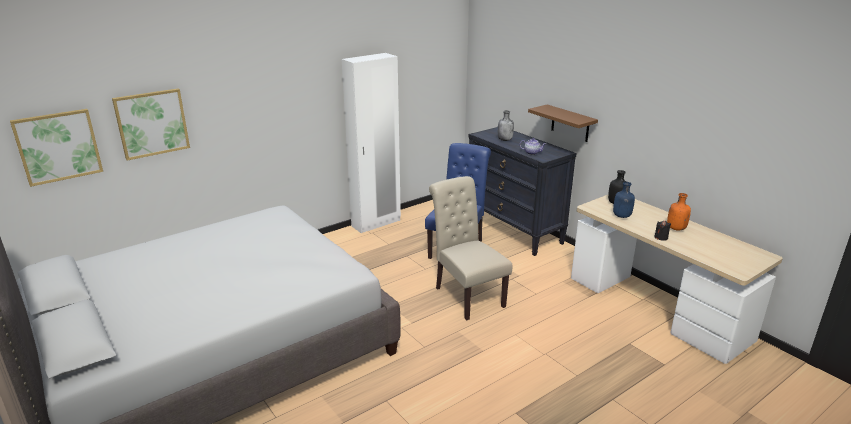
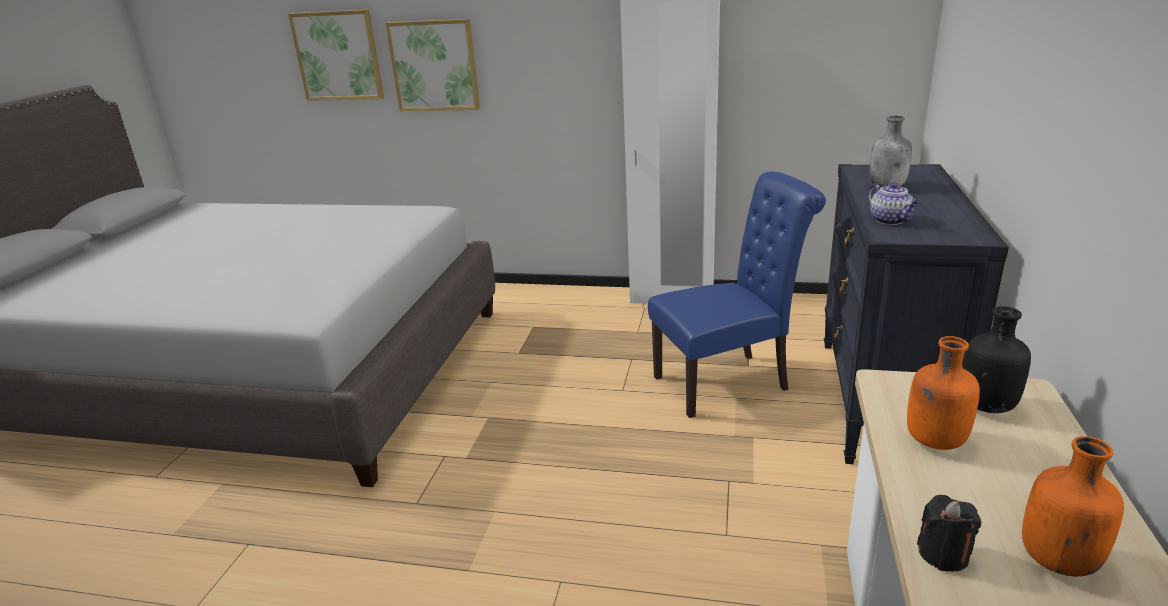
camera: 50 degrees right, 0 degrees up
picture [10,109,103,187] -> picture moved to [385,19,480,111]
beige chair [429,176,512,321] -> none
brown shelf [528,104,598,142] -> none
blue bottle [613,182,635,218] -> orange bottle [907,336,980,450]

